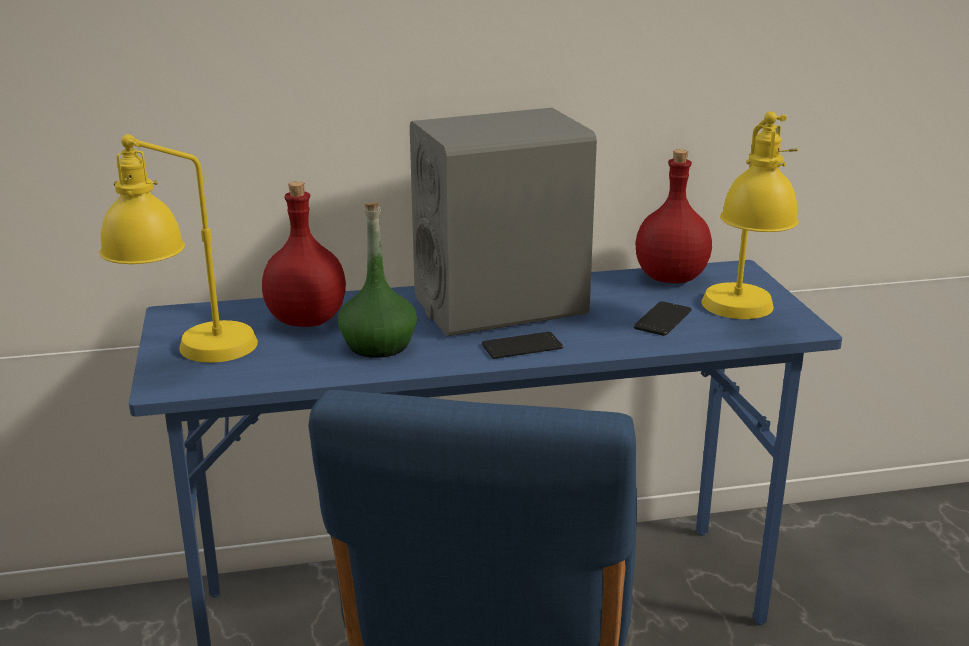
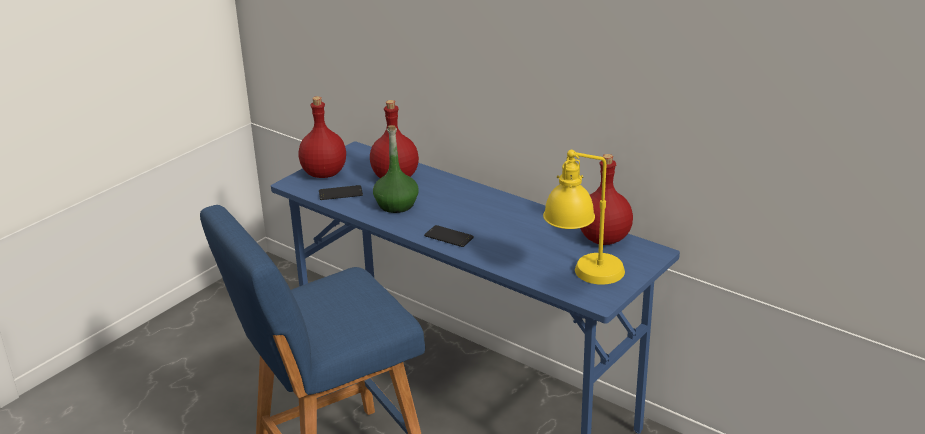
camera: 50 degrees right, 5 degrees up
yellow table lamp [99,134,258,363] -> red bottle [299,96,346,178]
grey speaker [410,108,597,337] -> none
phone [634,301,692,336] -> phone moved to [319,185,363,200]

